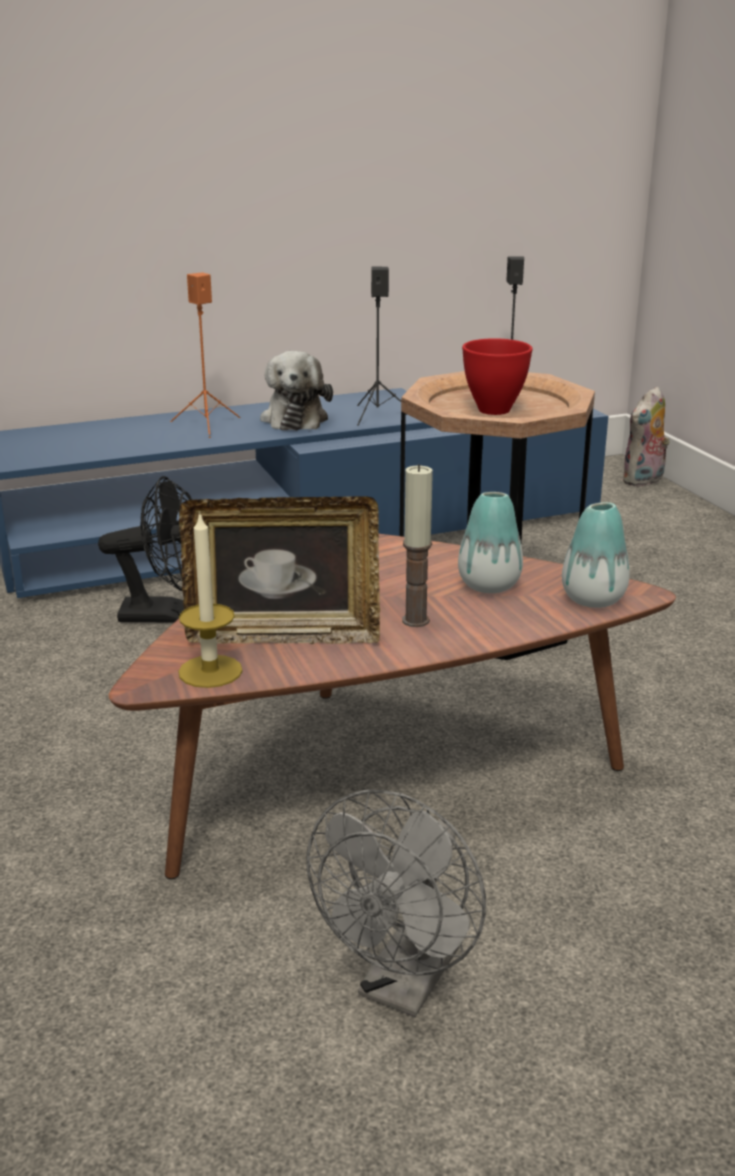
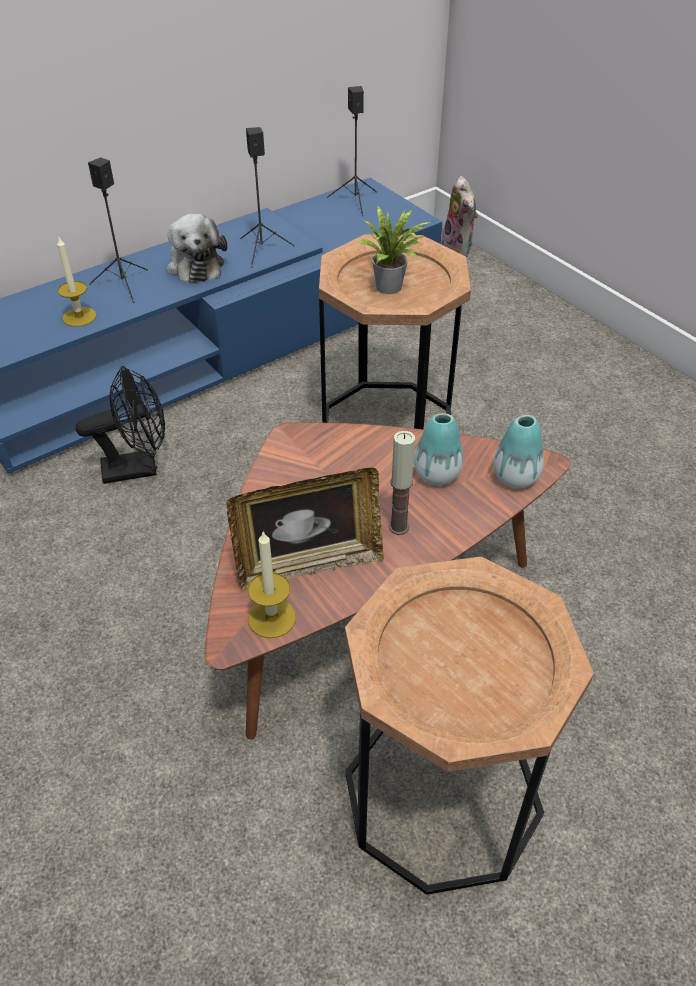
camera: 15 degrees left, 20 degrees up
orange speaker [170,272,240,438] -> black speaker [88,157,148,303]
grey fan [306,790,486,1017] -> brown side table [345,557,594,895]
red bowl [462,338,532,415] -> potted plant [358,206,430,294]
plush toy [622,386,670,487] -> plush toy turned 45 degrees counterclockwise [442,176,478,258]
none -> candle [57,237,96,327]

